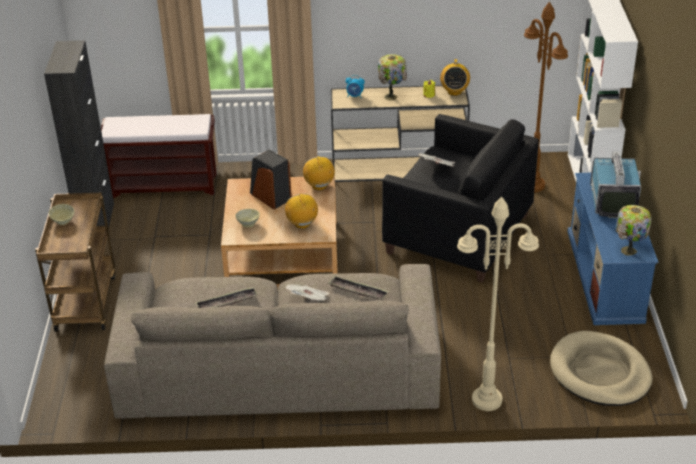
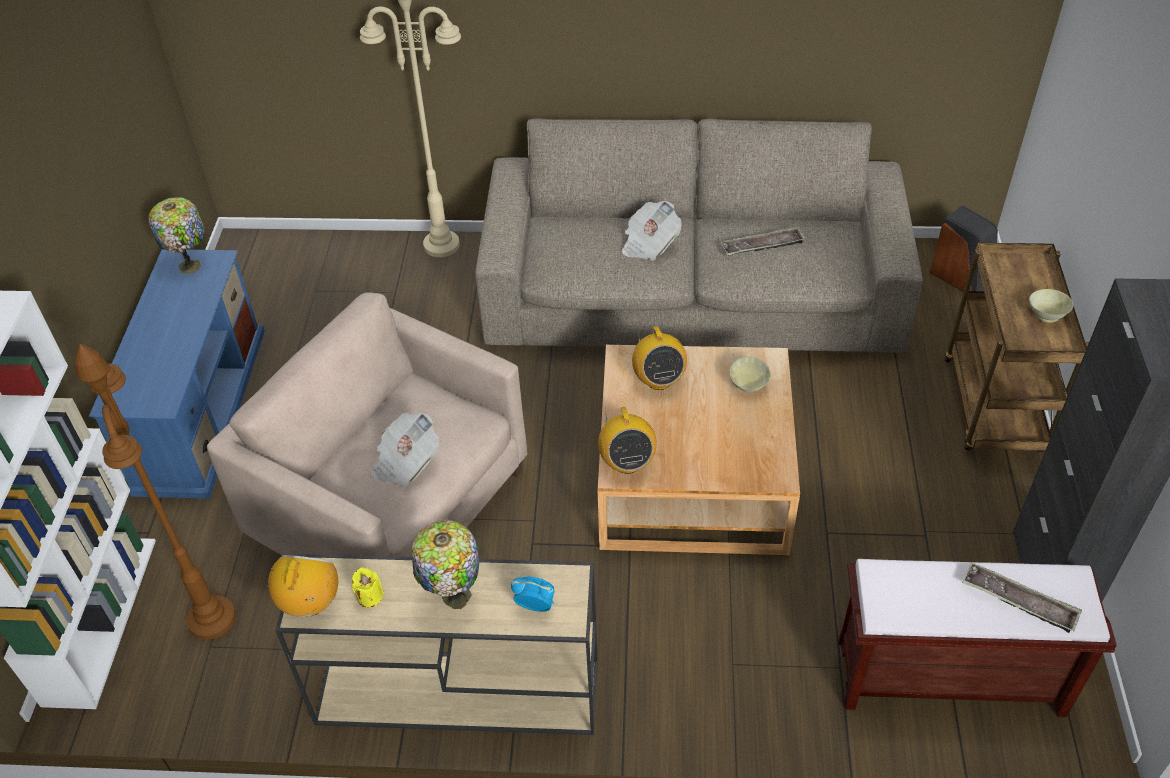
camera: 175 degrees left, 10 degrees up
speaker [250,150,292,210] -> speaker moved to [930,206,998,292]
tray [328,275,389,300] -> tray moved to [962,562,1082,633]
black armchair [382,114,539,283] -> beige armchair [207,292,527,557]
beige dog bed [550,331,652,406] -> none
television [590,152,641,218] -> none

